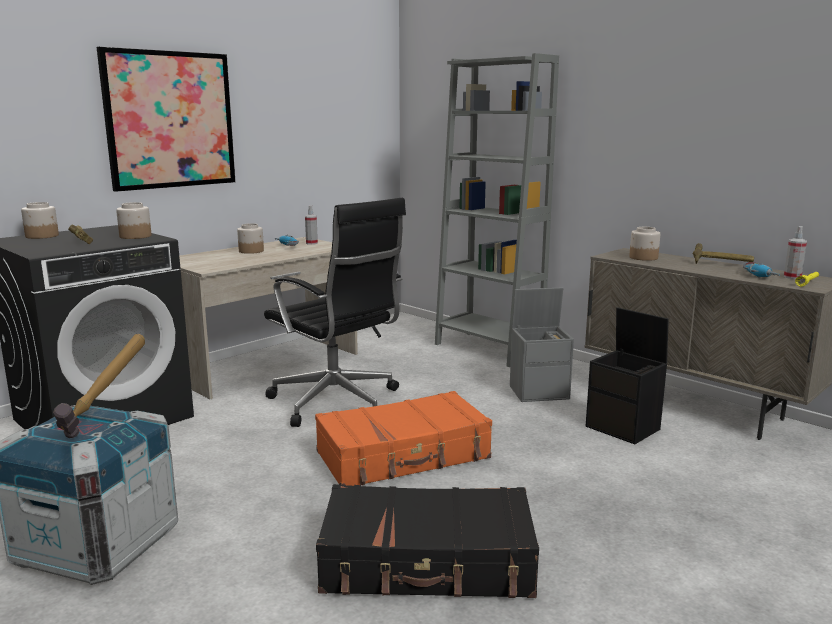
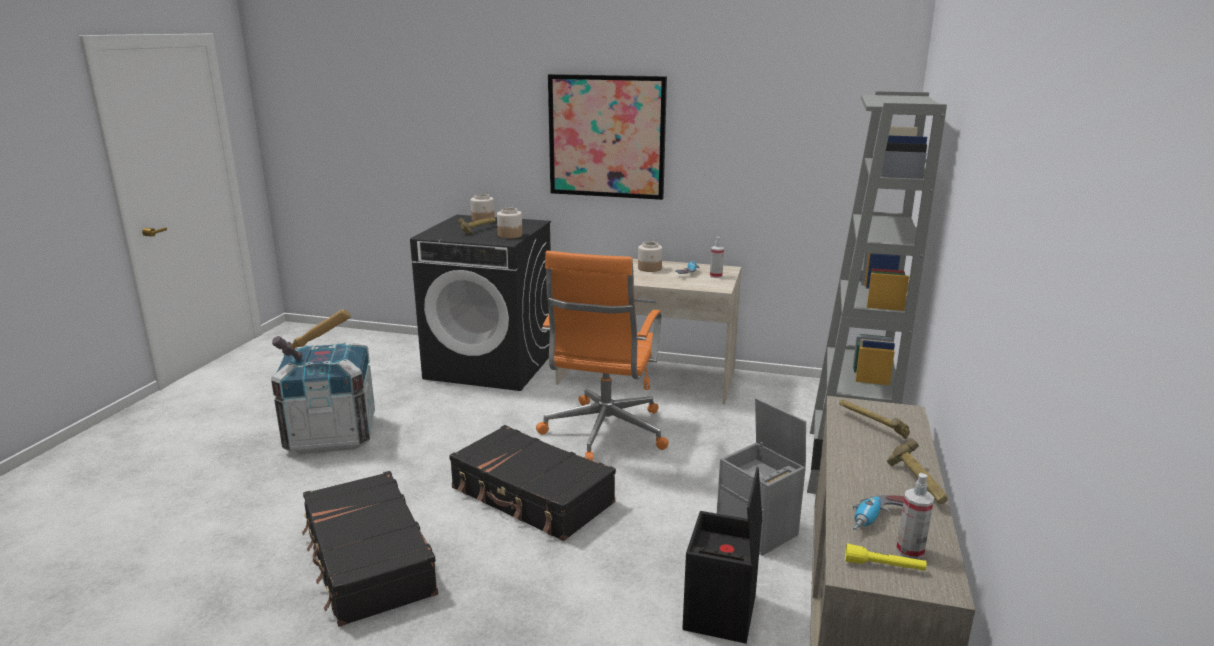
camera: 60 degrees right, 5 degrees up
black office chair [264,198,406,427] -> orange office chair [536,251,669,461]
orange suitcase [315,391,492,486] -> black suitcase [449,425,616,541]
jar [629,227,660,261] -> hammer [839,399,910,439]

